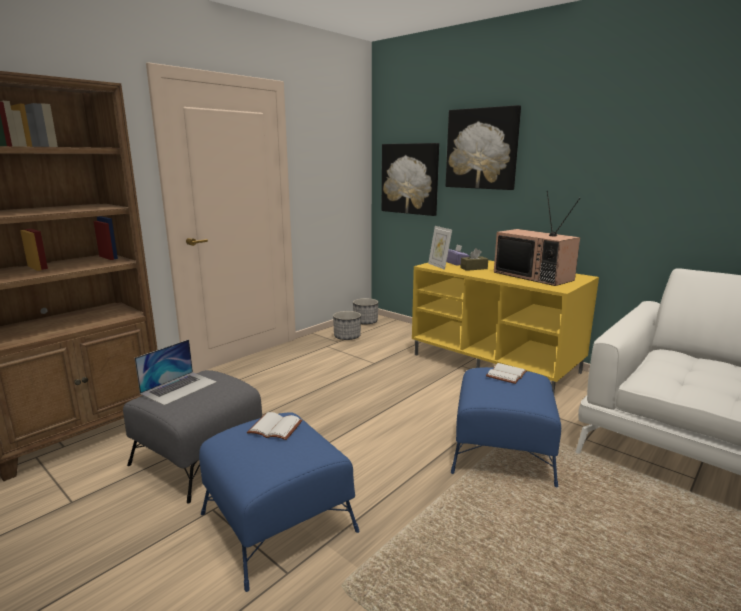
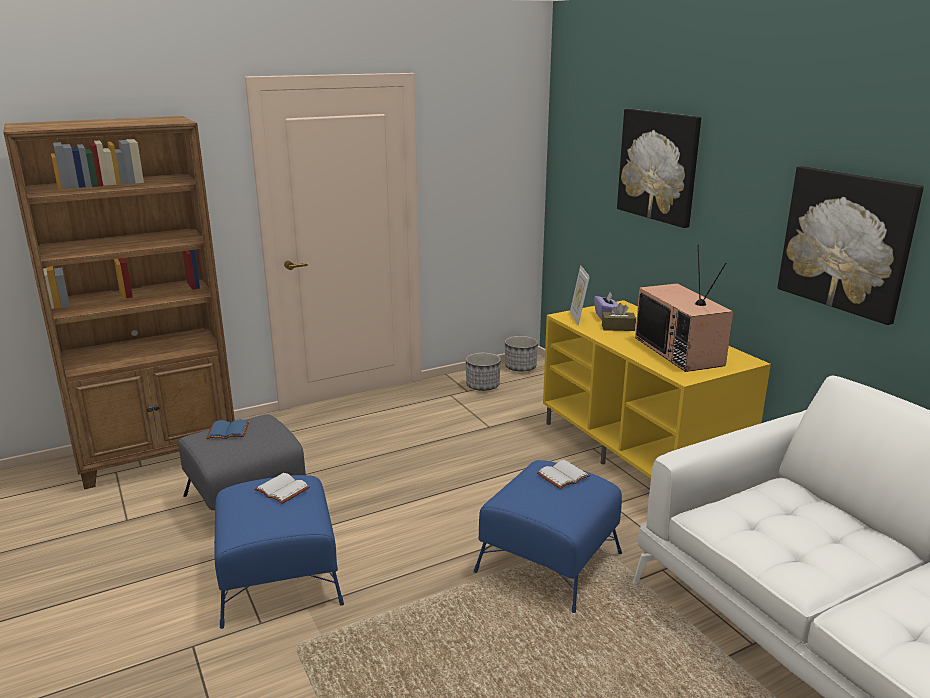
camera: 20 degrees right, 5 degrees up
laptop [135,339,217,406] -> blue book [206,419,249,439]
picture [382,143,439,216] -> picture moved to [777,166,924,325]

